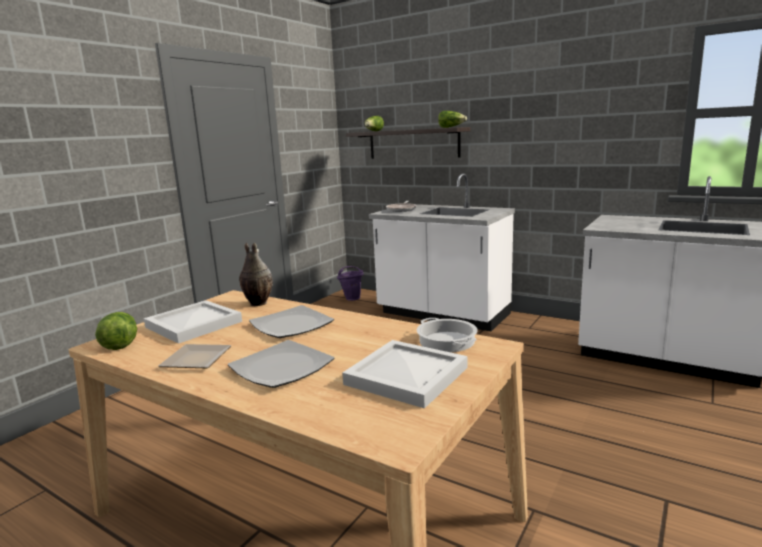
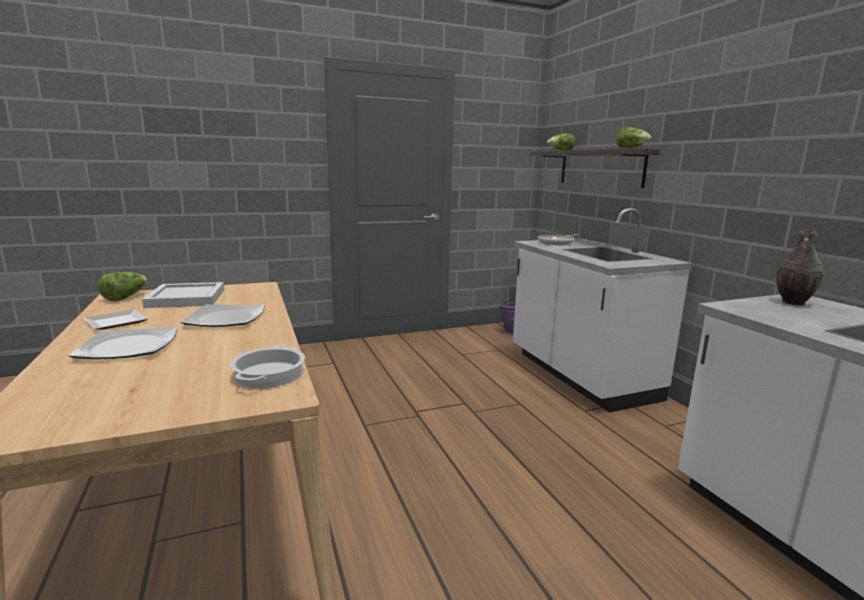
camera: 35 degrees right, 0 degrees up
vase [239,242,273,306] -> vase moved to [776,230,823,305]
white tray [342,340,467,409] -> none

